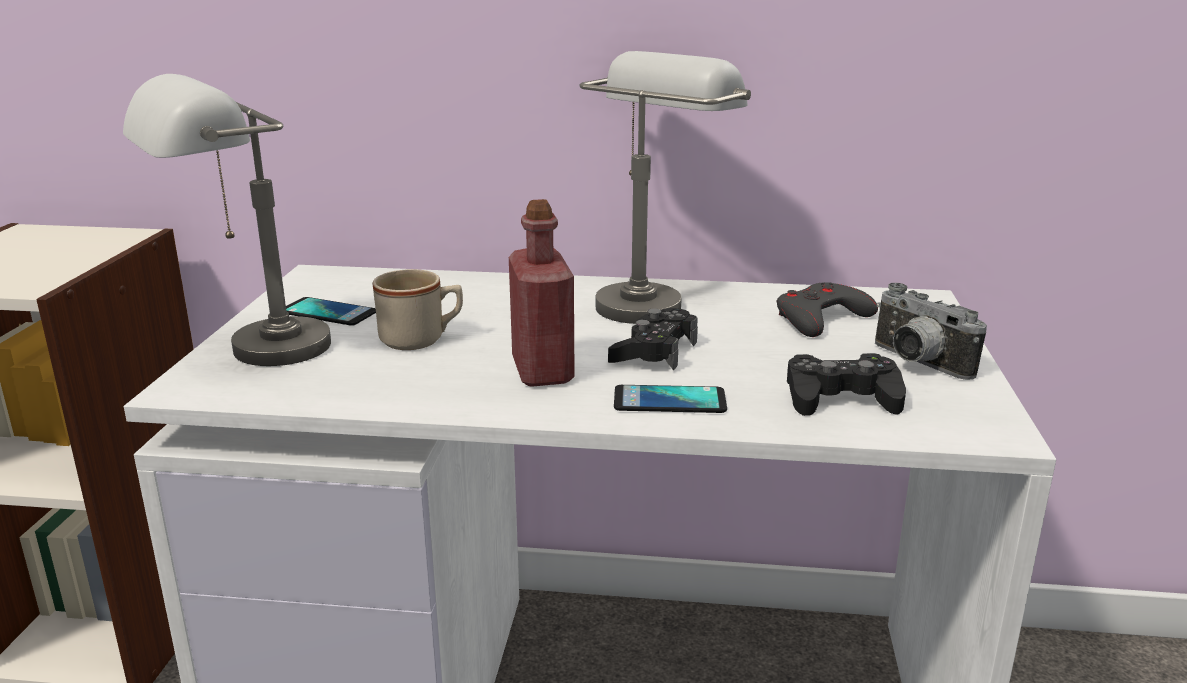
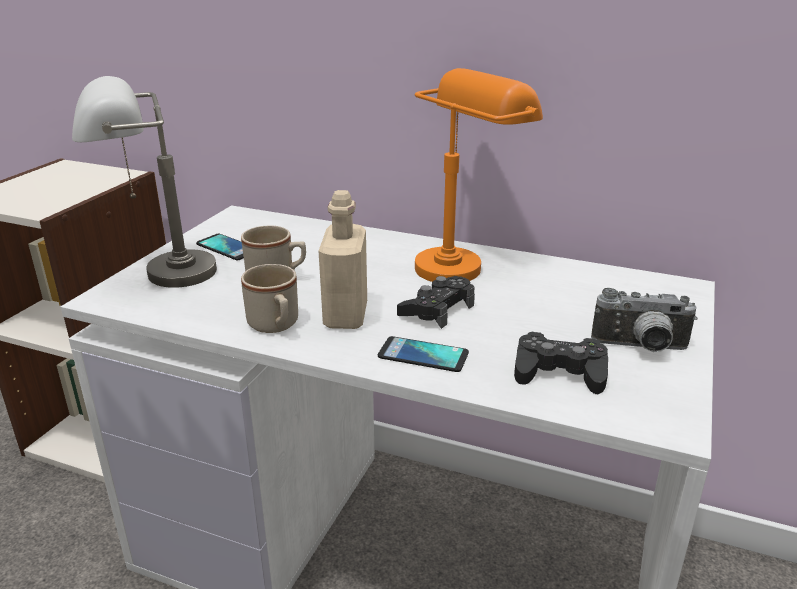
camera: 15 degrees right, 5 degrees up
red bottle [509,199,575,387] -> beige bottle [318,190,367,329]
grey table lamp [580,51,751,324] -> orange table lamp [415,68,543,282]
grey game controller [777,282,878,337] -> none
camera [875,283,987,380] -> camera turned 60 degrees counterclockwise [591,288,698,352]
none -> beige mug [241,264,298,333]

